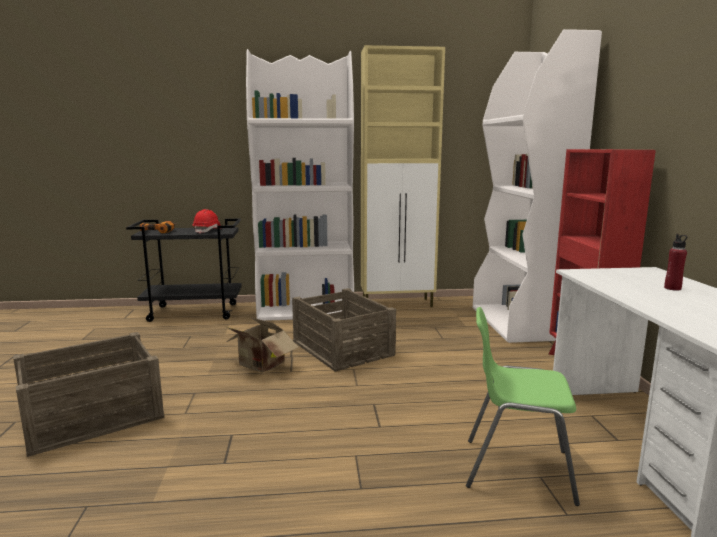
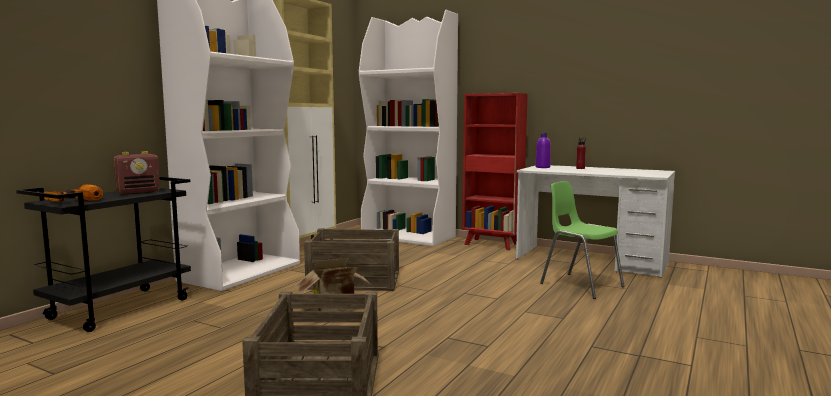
camera: 55 degrees left, 5 degrees down
red hard hat [193,209,220,234] -> radio [113,151,160,194]
green chair [466,307,580,506] -> green chair turned 90 degrees clockwise [540,181,624,299]
none -> purple bottle [535,133,551,168]

